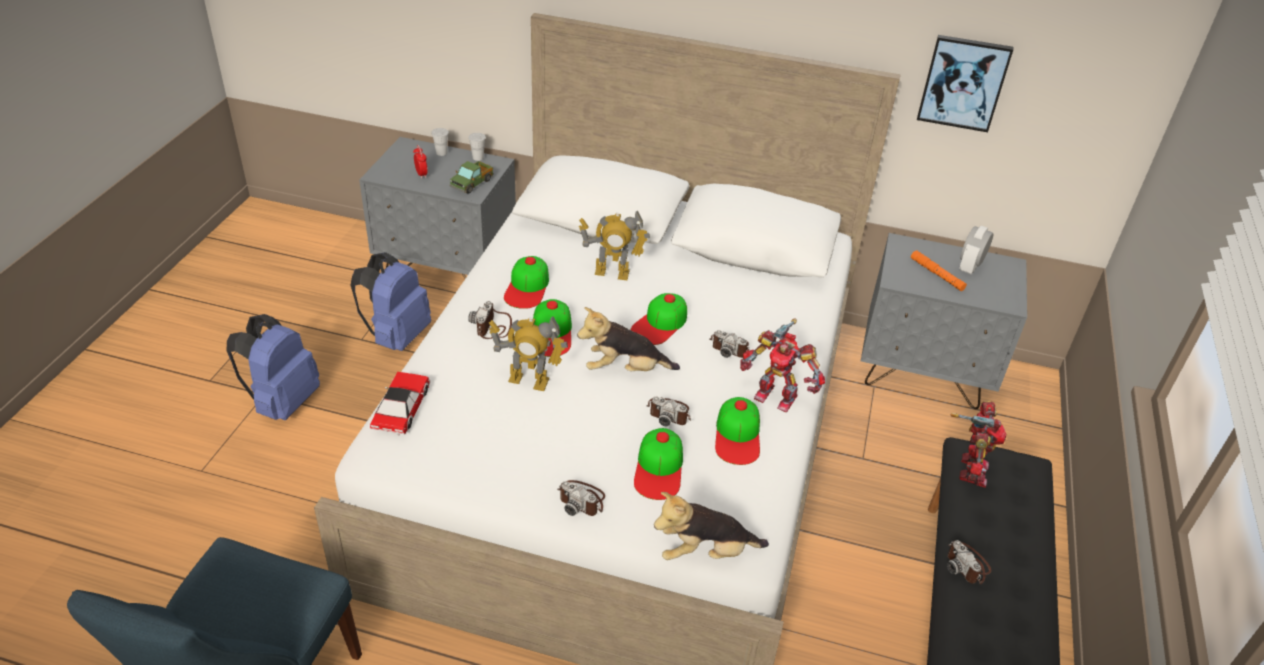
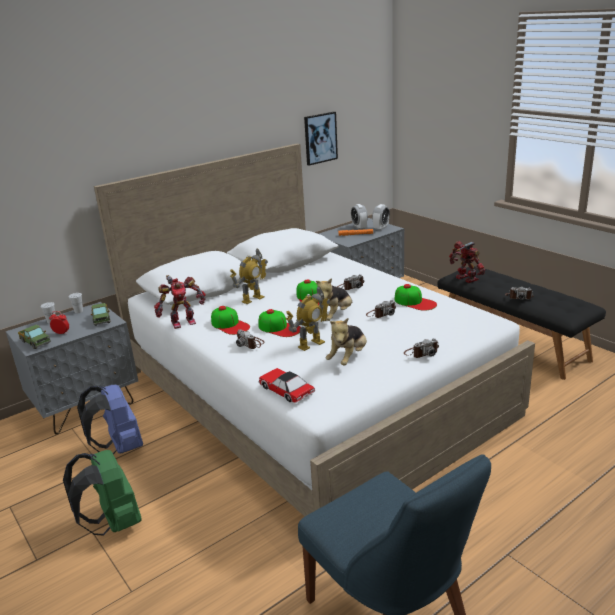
camera: 50 degrees left, 15 degrees down
blue backpack [226,314,320,420] -> green backpack [63,450,142,536]
cap [634,428,683,500] -> none
plush toy [654,492,769,560] -> plush toy moved to [325,318,367,365]
toy robot [740,319,825,412] -> toy robot moved to [154,275,206,329]
none -> toy truck [18,325,51,349]
none -> alarm clock [372,204,390,231]

